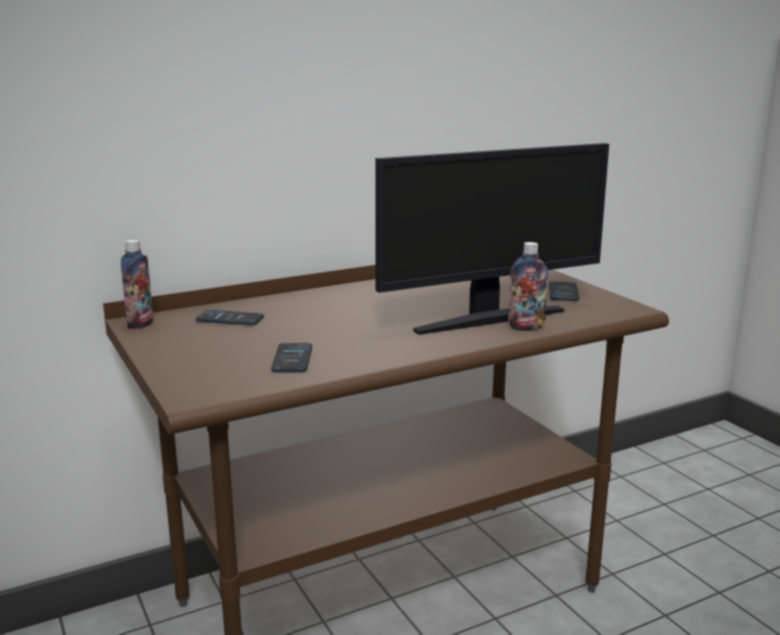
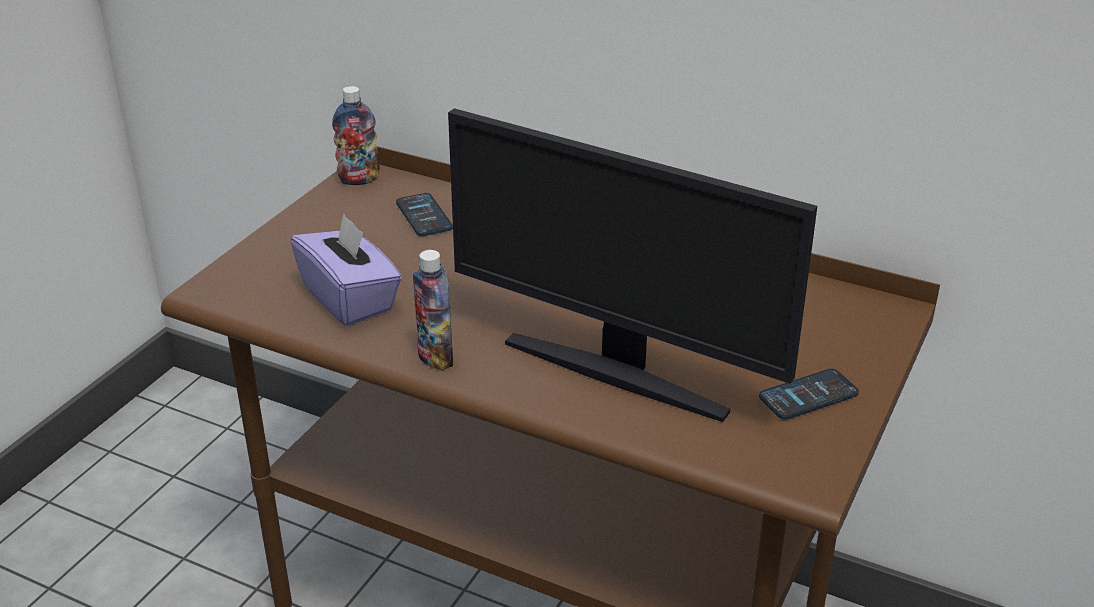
camera: 55 degrees right, 15 degrees up
phone [271,343,312,372] -> purple tissue box [291,214,402,326]
bottle [508,242,548,331] -> bottle moved to [413,250,453,371]

